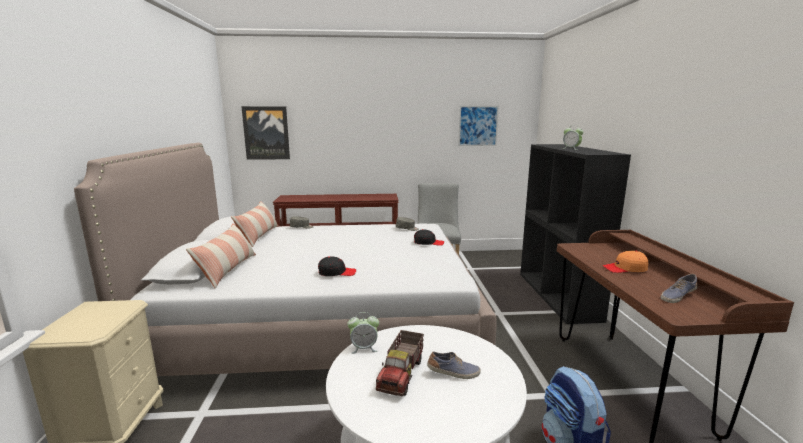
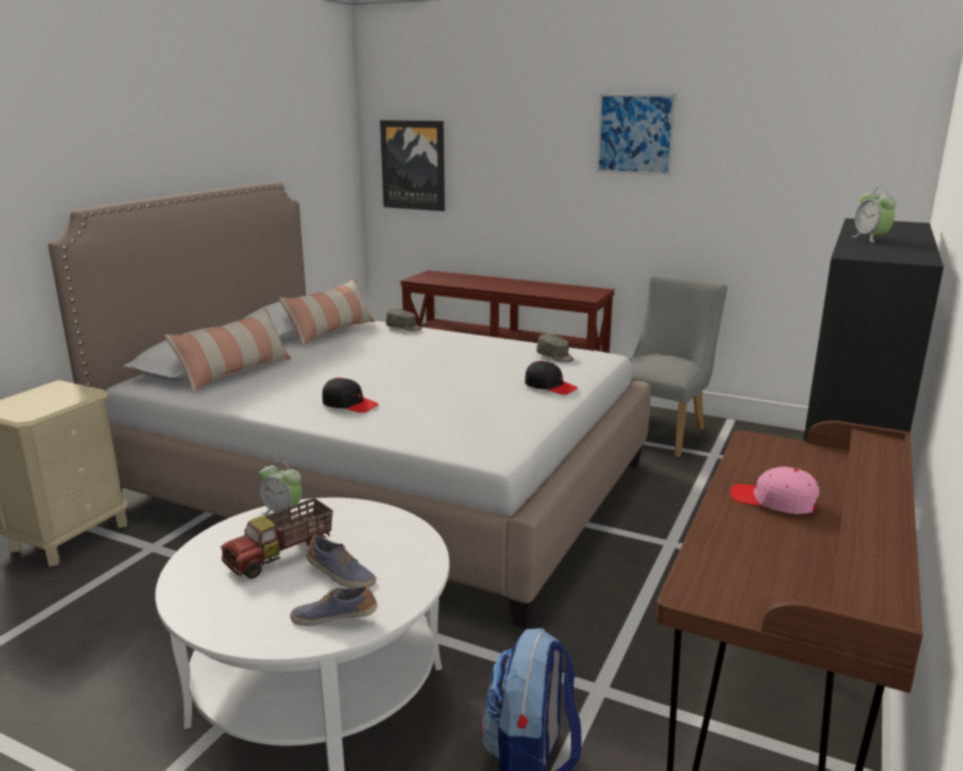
camera: 30 degrees right, 5 degrees up
picture [458,106,499,146] -> picture moved to [596,94,677,176]
orange cap [603,251,648,273] -> pink cap [730,467,819,514]
shoe [661,274,698,303] -> shoe moved to [290,586,377,626]

